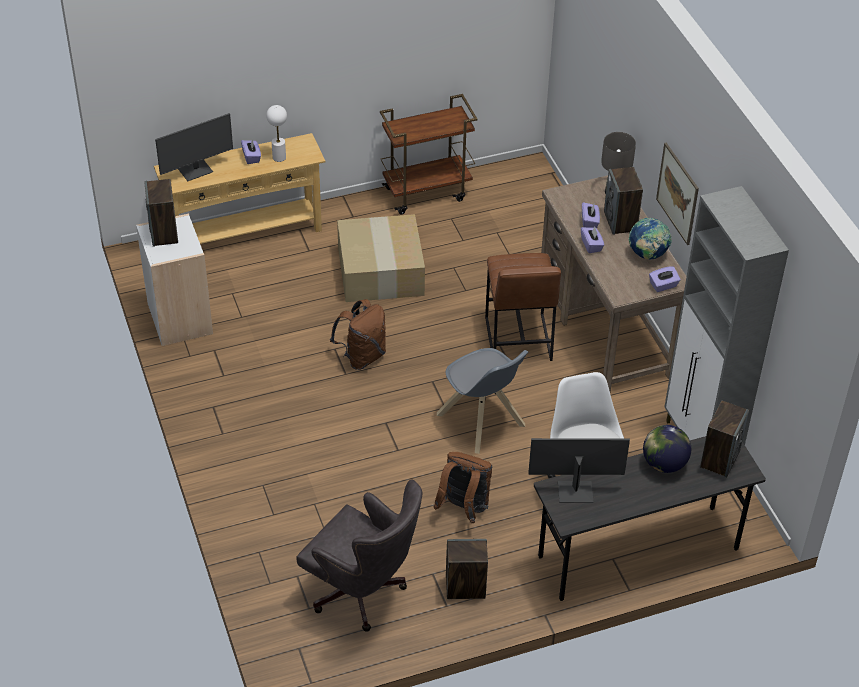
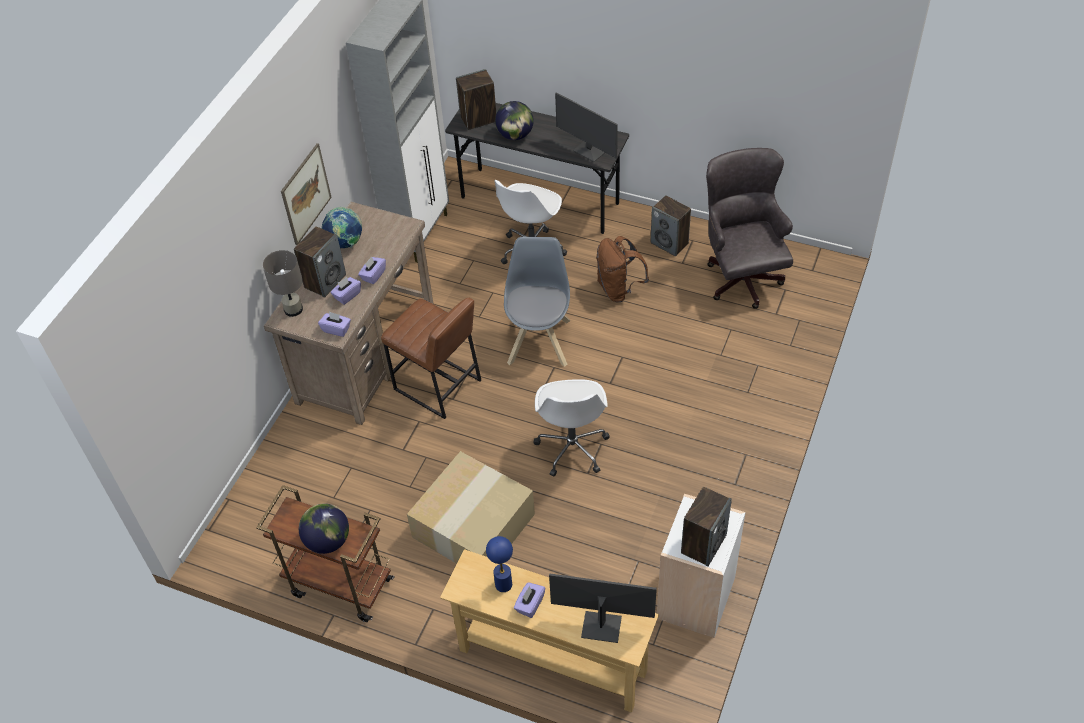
camera: 135 degrees left, 5 degrees up
white table lamp [266,105,287,162] -> blue table lamp [486,536,513,592]
brown backpack [330,299,386,370] -> white office chair [533,379,610,476]
brown chair [485,253,561,361] -> brown chair turned 90 degrees clockwise [381,298,481,419]
purple tissue box [649,267,681,292] -> purple tissue box moved to [318,312,351,337]
none -> globe [299,503,349,554]

